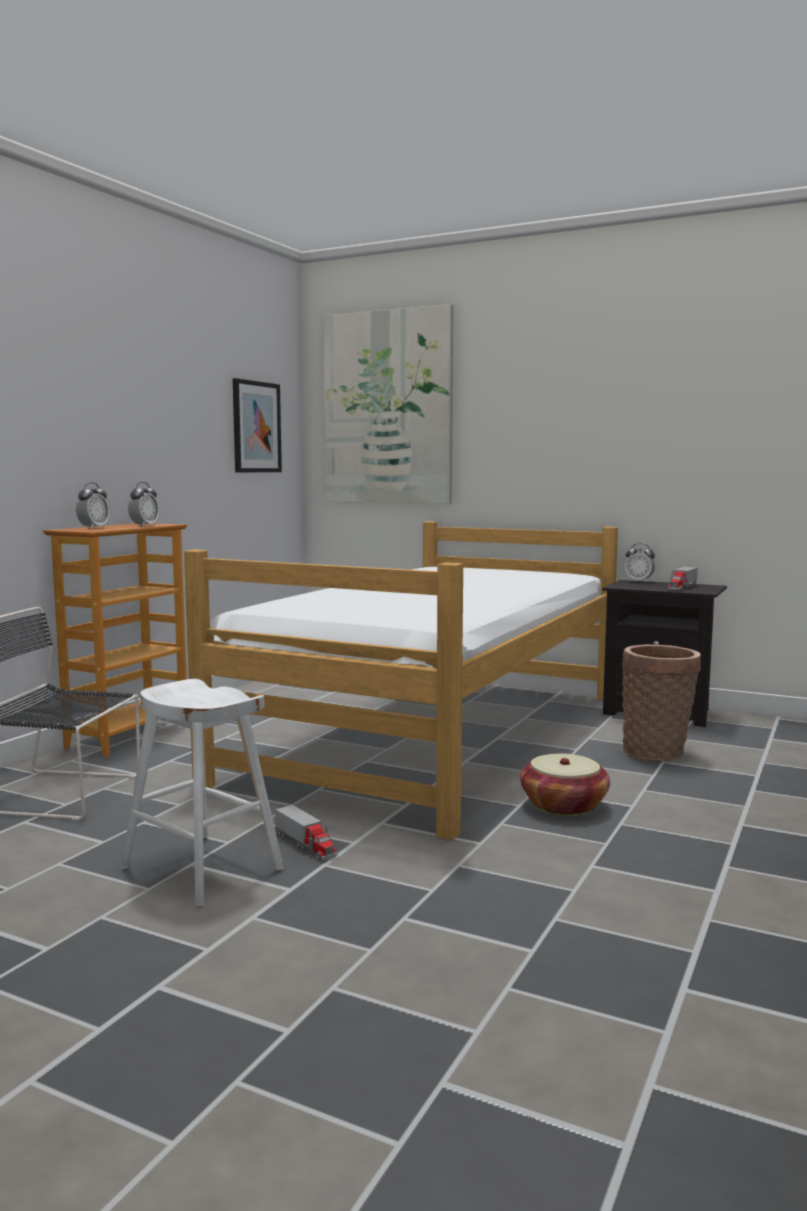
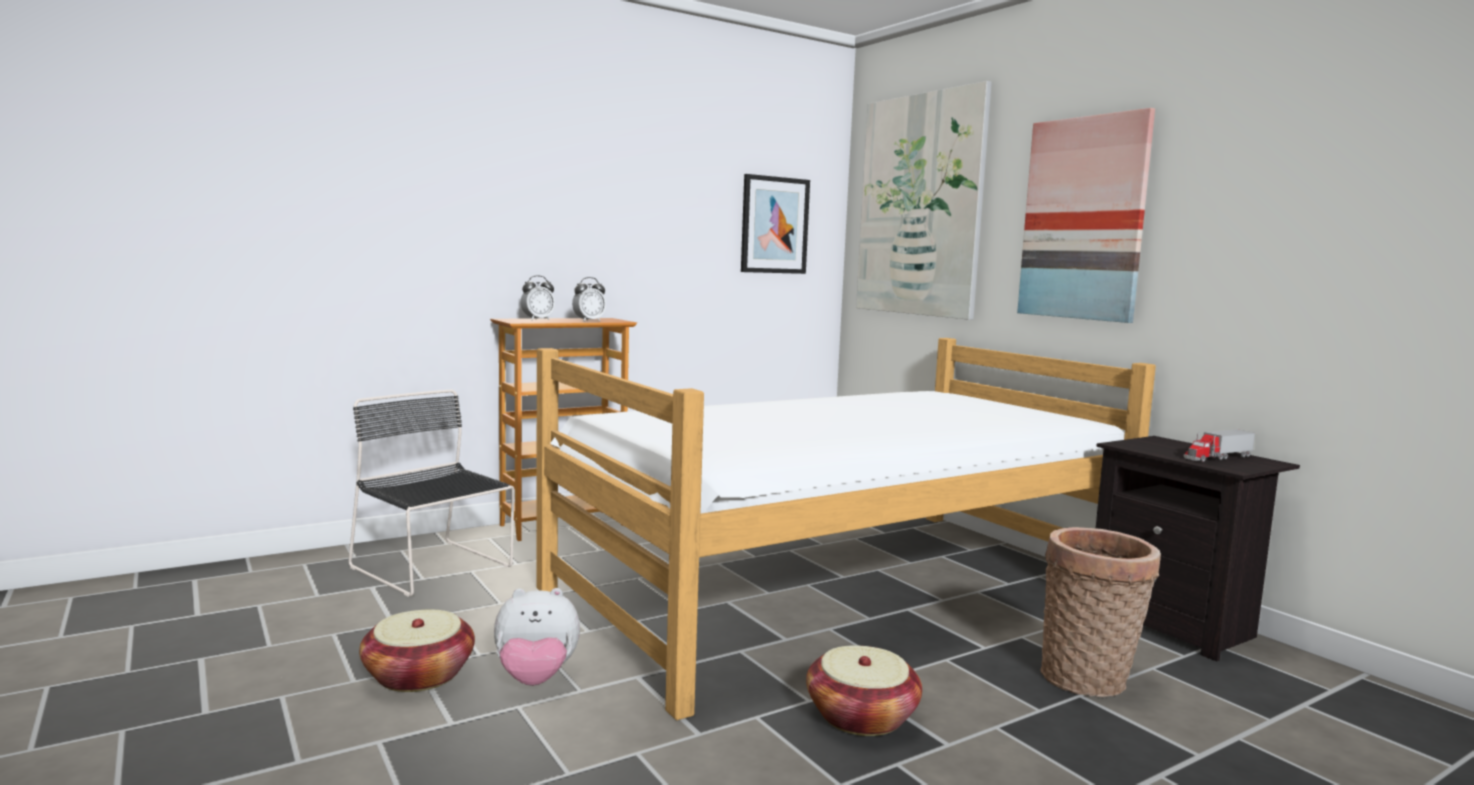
camera: 30 degrees right, 0 degrees up
white stool [121,679,284,907] -> basket [359,609,475,692]
toy truck [275,805,338,860] -> plush toy [494,588,580,686]
alarm clock [625,543,655,582] -> none
none -> picture [1017,108,1155,323]

